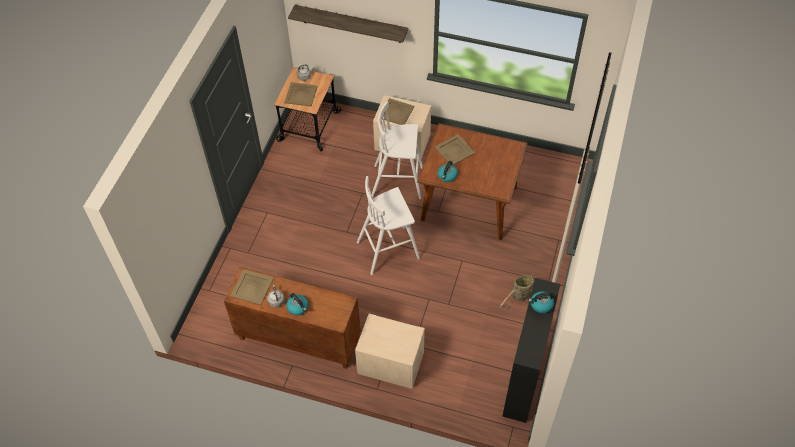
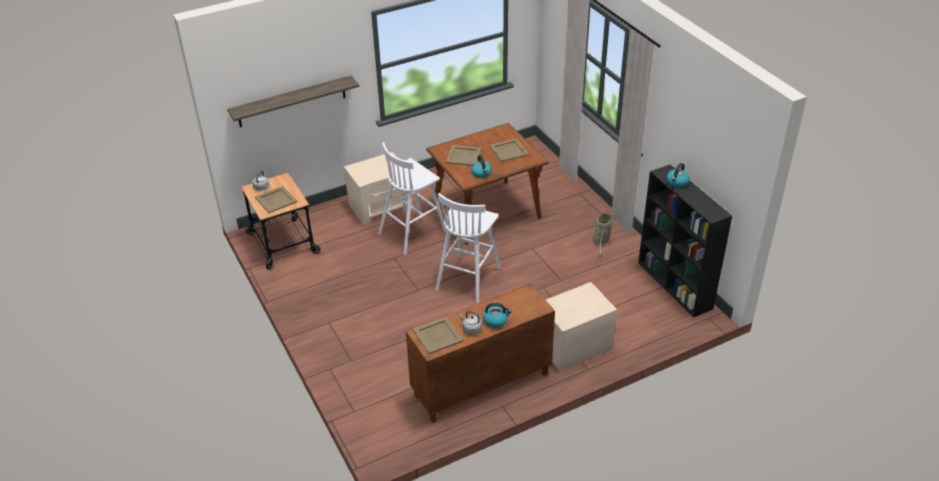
camera: 45 degrees left, 15 degrees down
beige tray [382,98,414,125] -> beige tray moved to [489,138,529,162]

